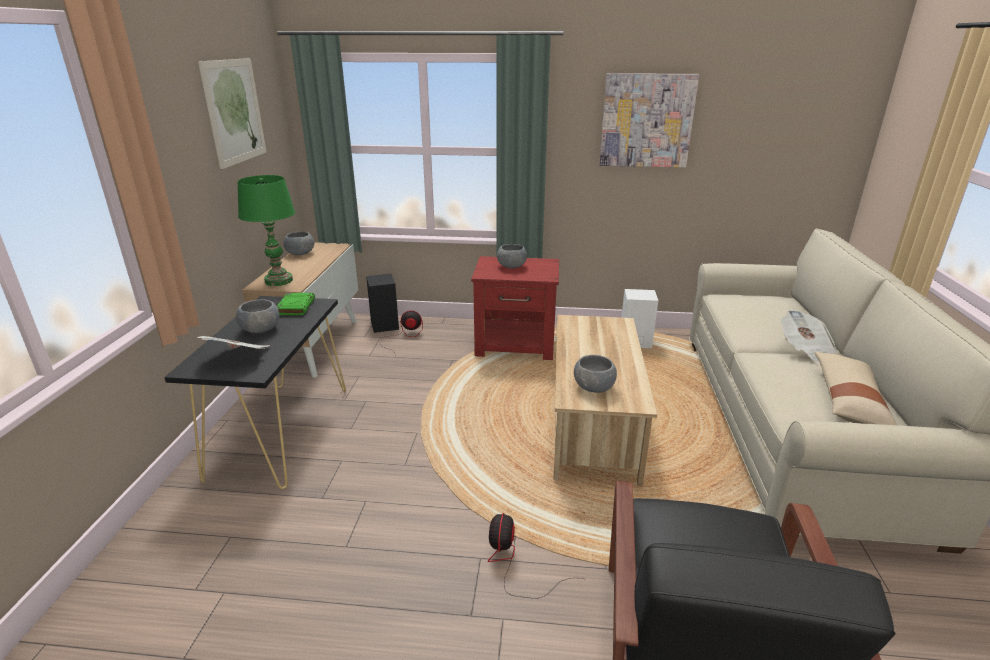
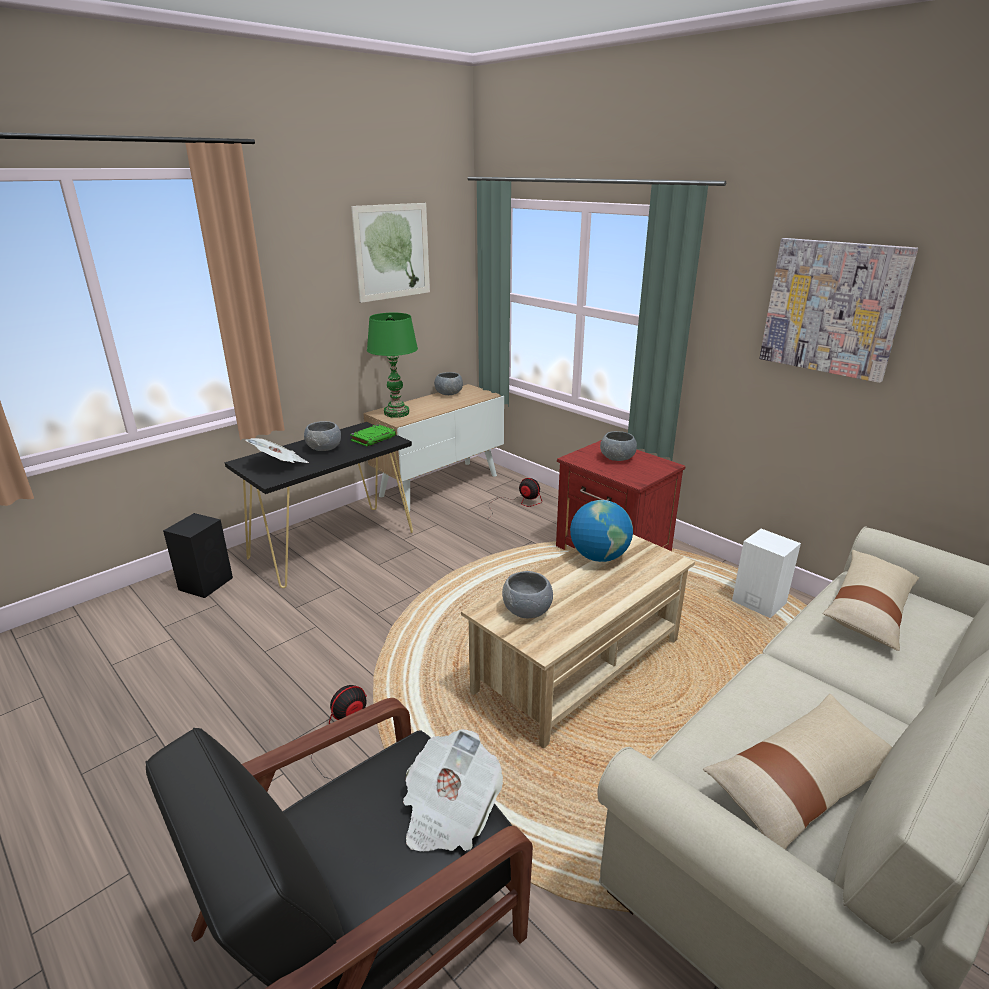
camera: 40 degrees right, 0 degrees up
black speaker [366,274,399,333] -> black speaker moved to [163,513,233,598]
newspaper [780,309,838,364] -> newspaper moved to [403,729,503,851]
none -> globe [570,500,633,562]
none -> beige pillow [823,550,919,651]

